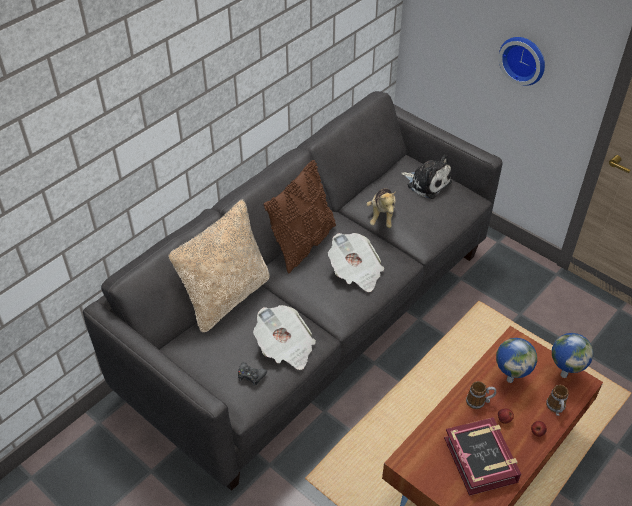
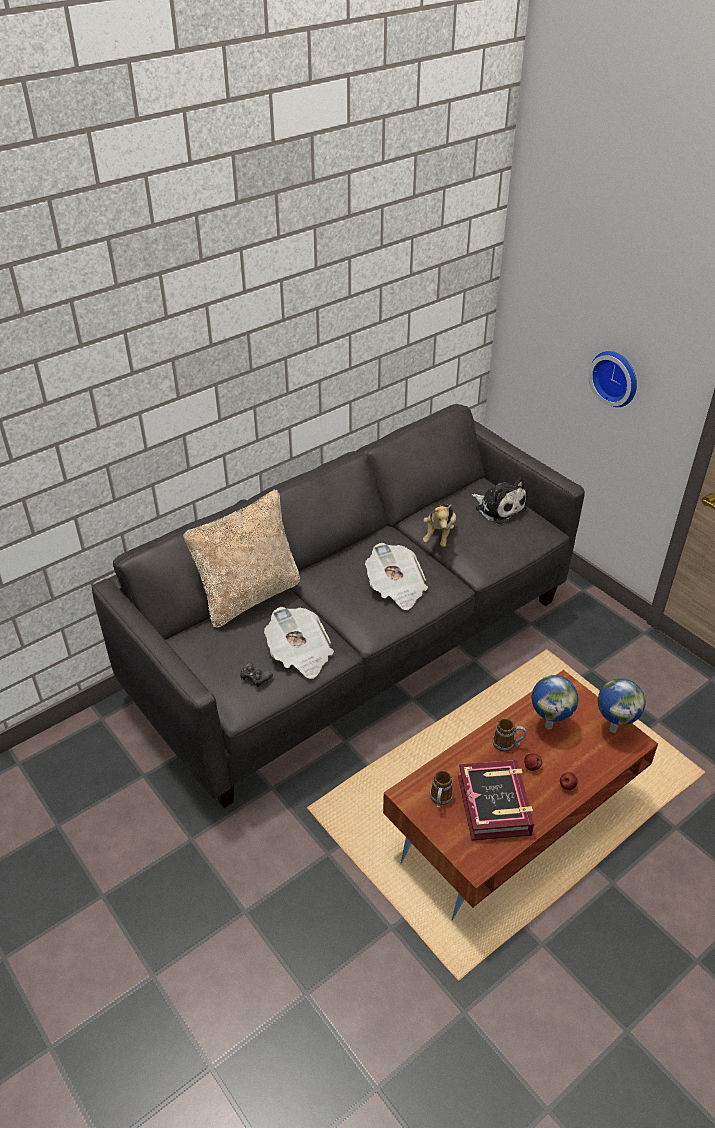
camera: 10 degrees right, 5 degrees down
brown pillow [263,160,336,274] -> none
mug [546,385,569,416] -> mug moved to [430,771,453,808]

